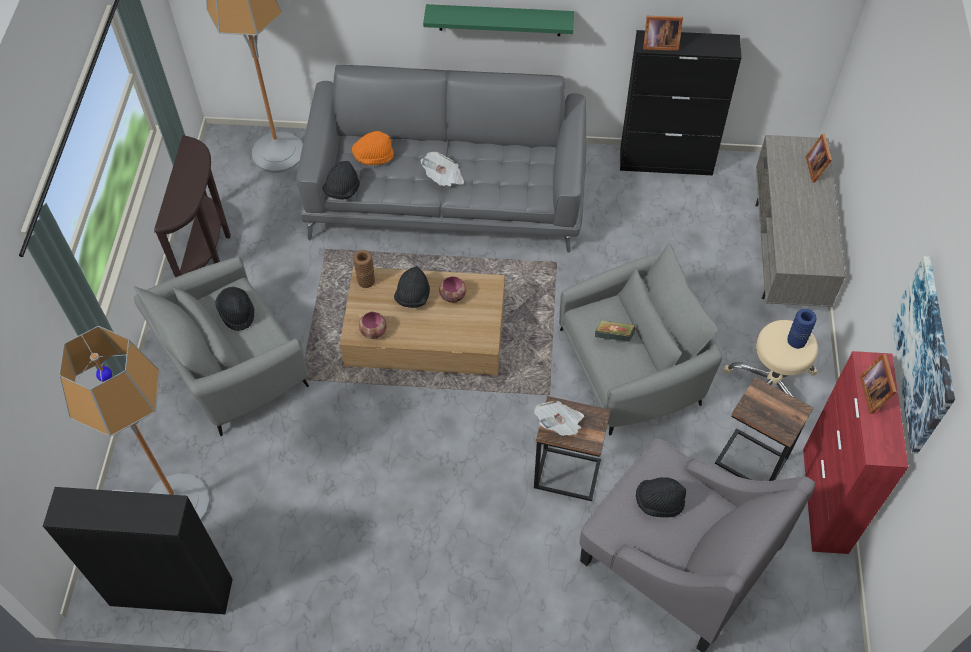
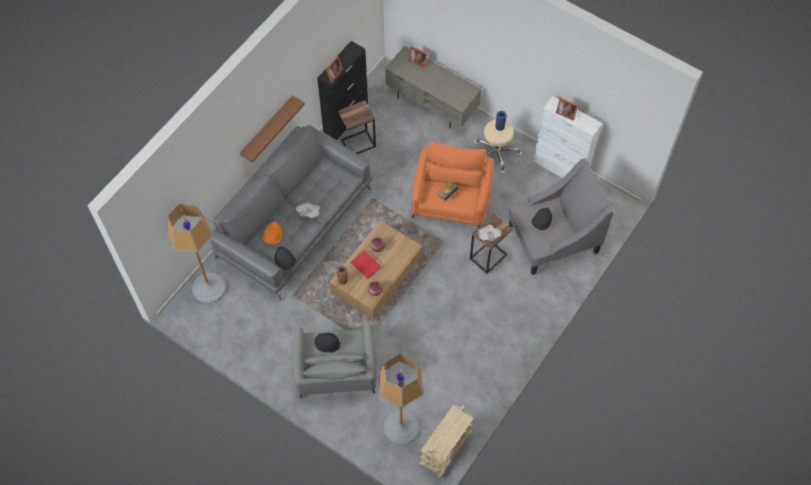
camera: 60 degrees left, 5 degrees up
black cabinet [43,487,233,614] -> beige cart [420,405,474,478]
brown console table [154,135,231,277] -> none
black hat [394,266,430,308] -> red book [350,251,381,278]
green shelf [423,4,574,36] -> brown shelf [240,95,305,162]
grey armchair [559,243,722,435] -> orange armchair [411,141,493,227]
side table [715,377,813,481] -> side table moved to [338,100,376,154]
red cabinet [803,351,909,554] -> white cabinet [533,96,602,178]
picture [891,256,955,454] -> none

